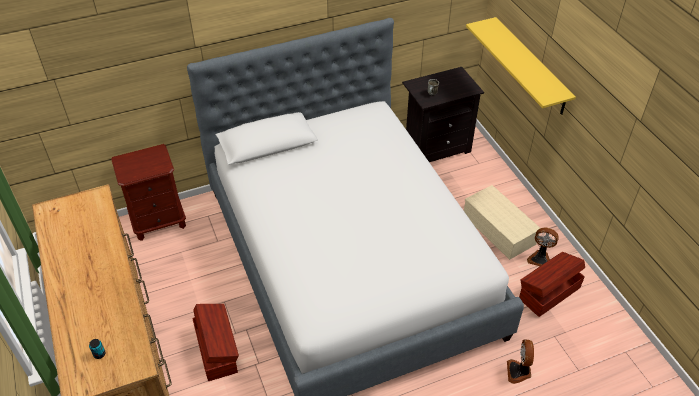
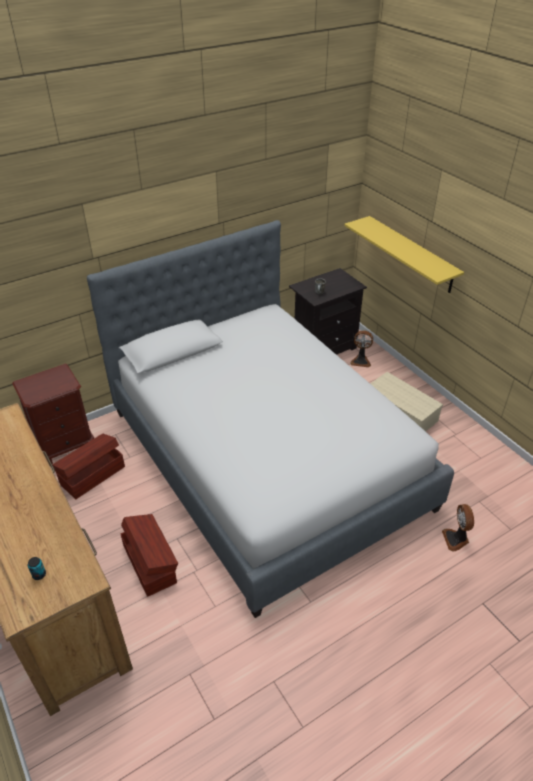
camera: 10 degrees left, 5 degrees down
brown storage box [519,252,585,317] -> brown storage box moved to [52,434,125,499]
fan [527,227,559,266] -> fan moved to [350,330,373,367]

